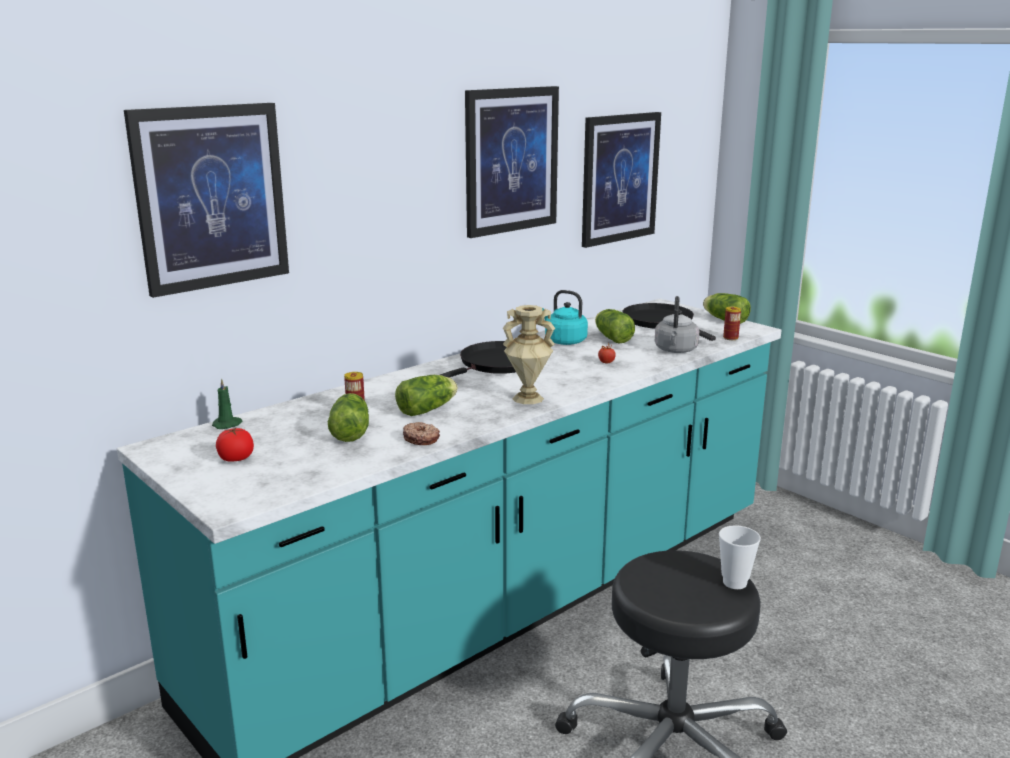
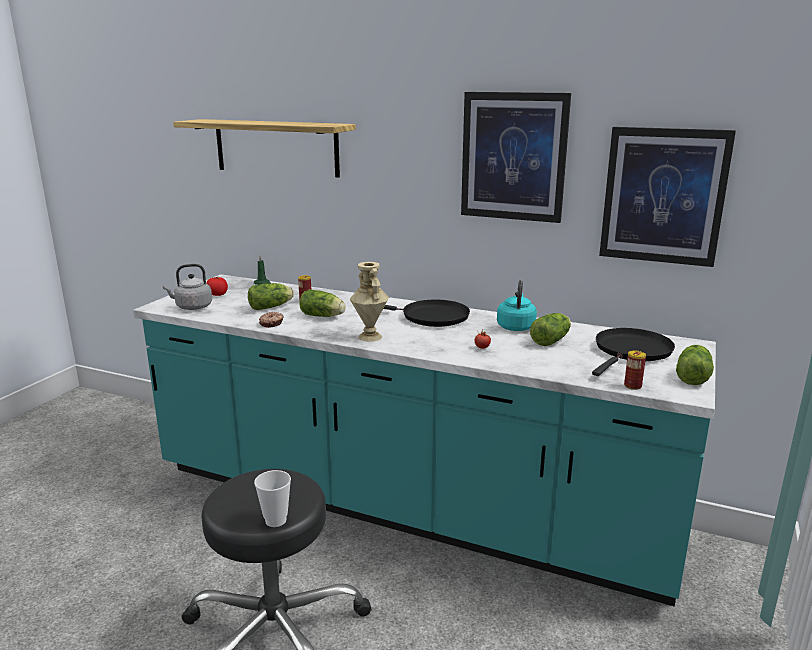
camera: 65 degrees right, 0 degrees up
picture [124,103,289,298] -> shelf [173,119,356,178]
grey kettle [655,296,699,353] -> grey kettle moved to [163,264,212,310]

